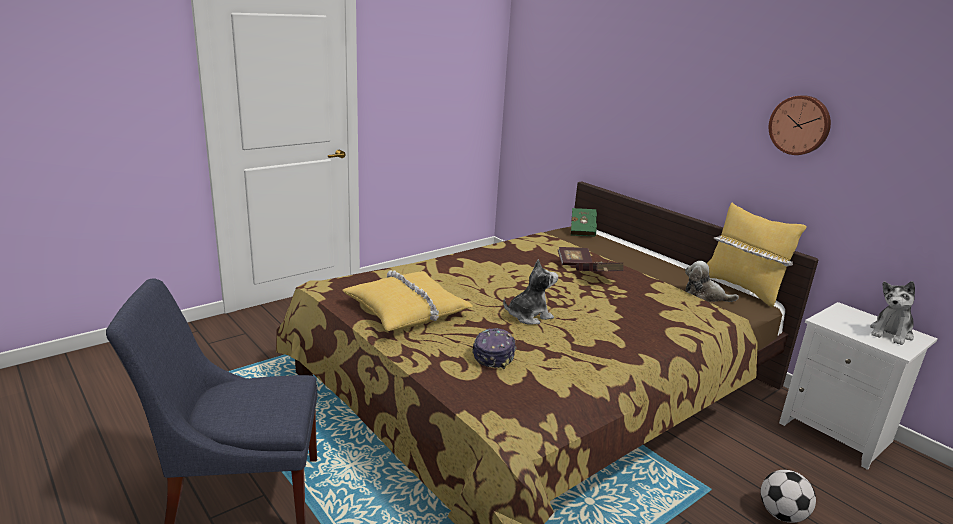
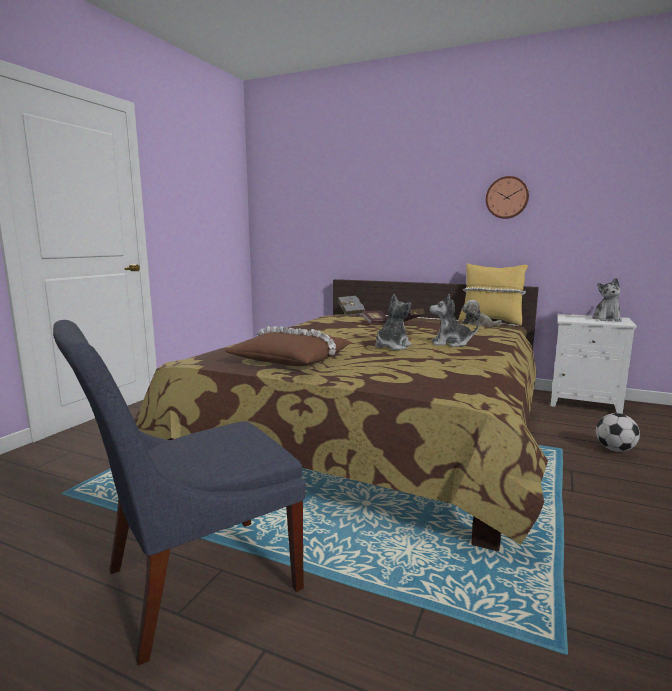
camera: 25 degrees left, 10 degrees down
yellow pillow [342,270,473,331] -> brown pillow [225,326,352,366]
cap [472,328,517,369] -> none
green book [571,208,597,237] -> grey book [338,296,365,316]
none -> plush toy [430,294,479,347]

